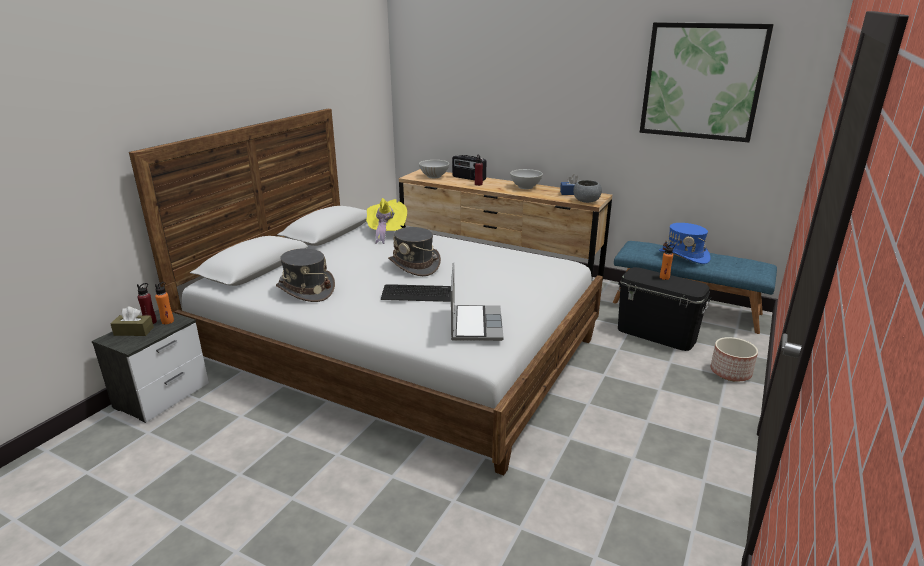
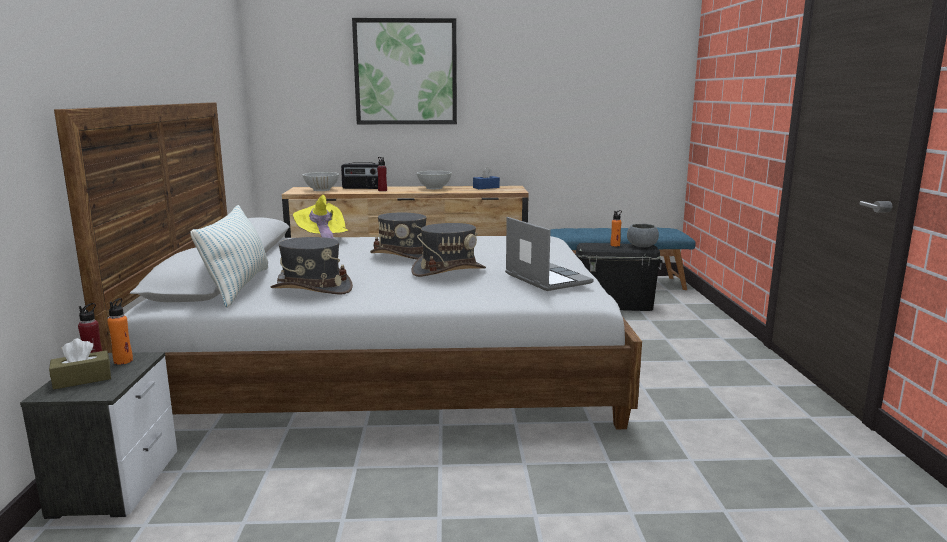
camera: 30 degrees left, 10 degrees down
keyboard [381,284,451,302] -> grey hat [411,223,486,277]
grey bowl [573,180,602,203] -> grey bowl moved to [627,224,659,247]
picture [640,22,774,142] -> picture moved to [352,18,457,124]
blue hat [659,223,710,264] -> none
planter [711,337,758,382] -> none
none -> pillow [190,205,268,308]

